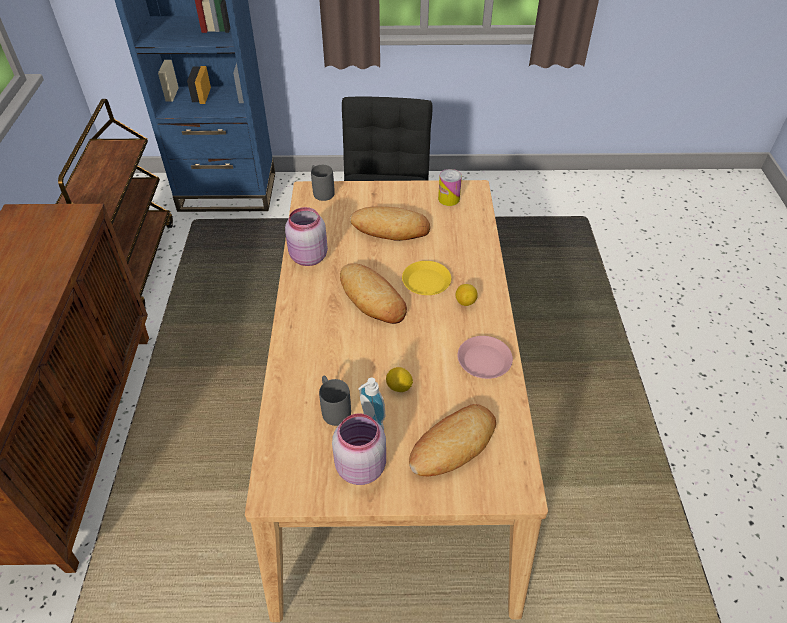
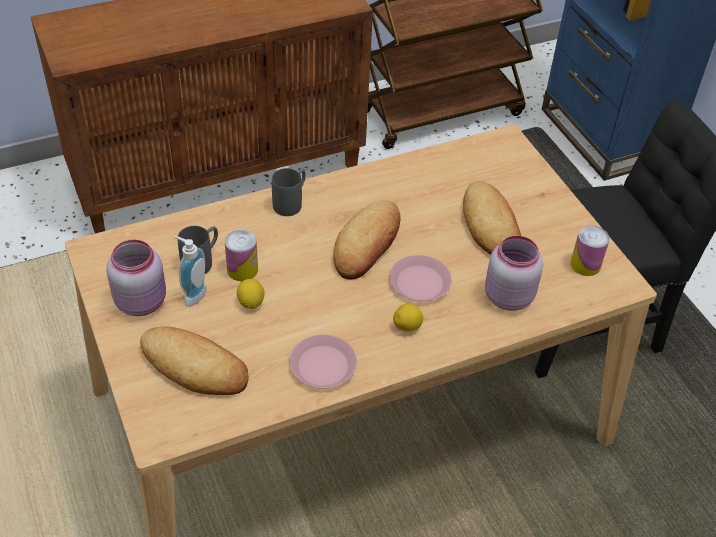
camera: 65 degrees right, 0 degrees up
pink jar [285,207,328,266] -> pink jar moved to [485,236,543,311]
grey mug [311,165,335,201] -> grey mug moved to [272,168,306,216]
yellow plate [402,261,451,295] -> pink plate [389,255,452,302]
none -> can [225,230,258,281]

